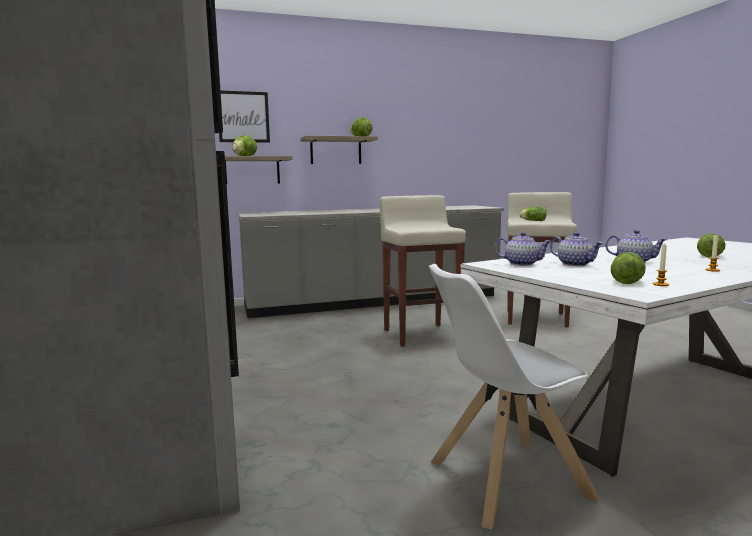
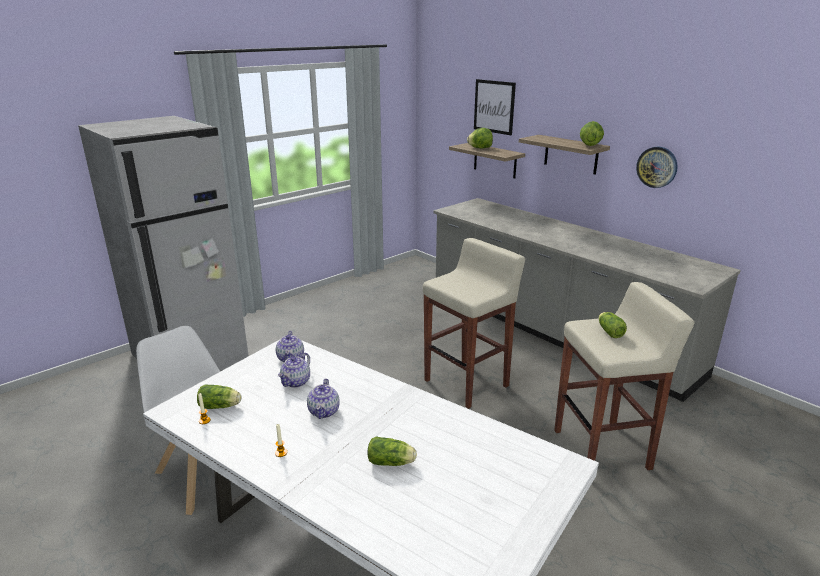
camera: 65 degrees right, 15 degrees up
none -> wall clock [636,146,678,188]

